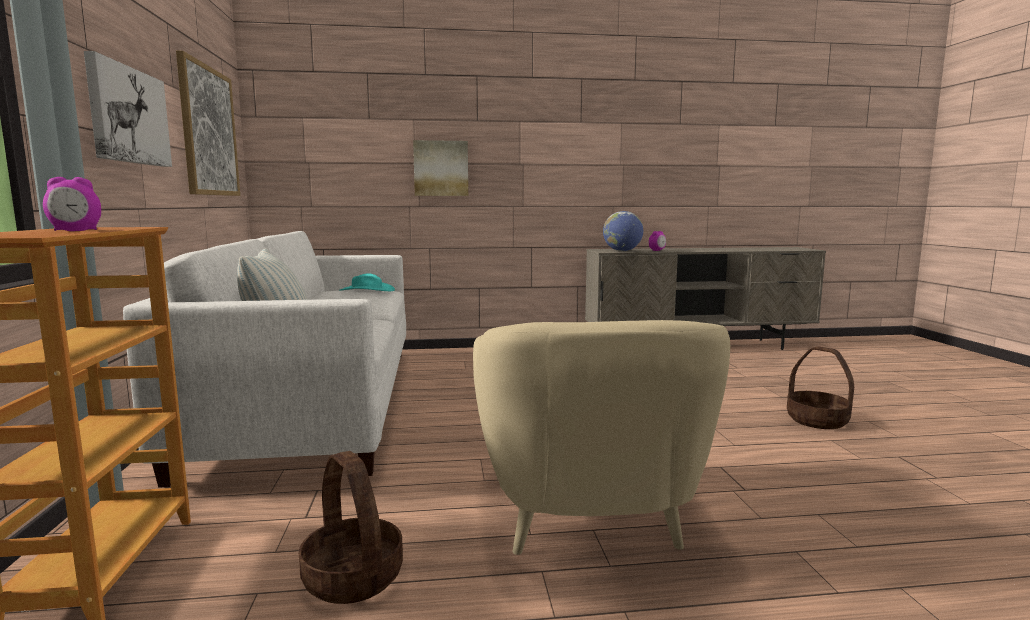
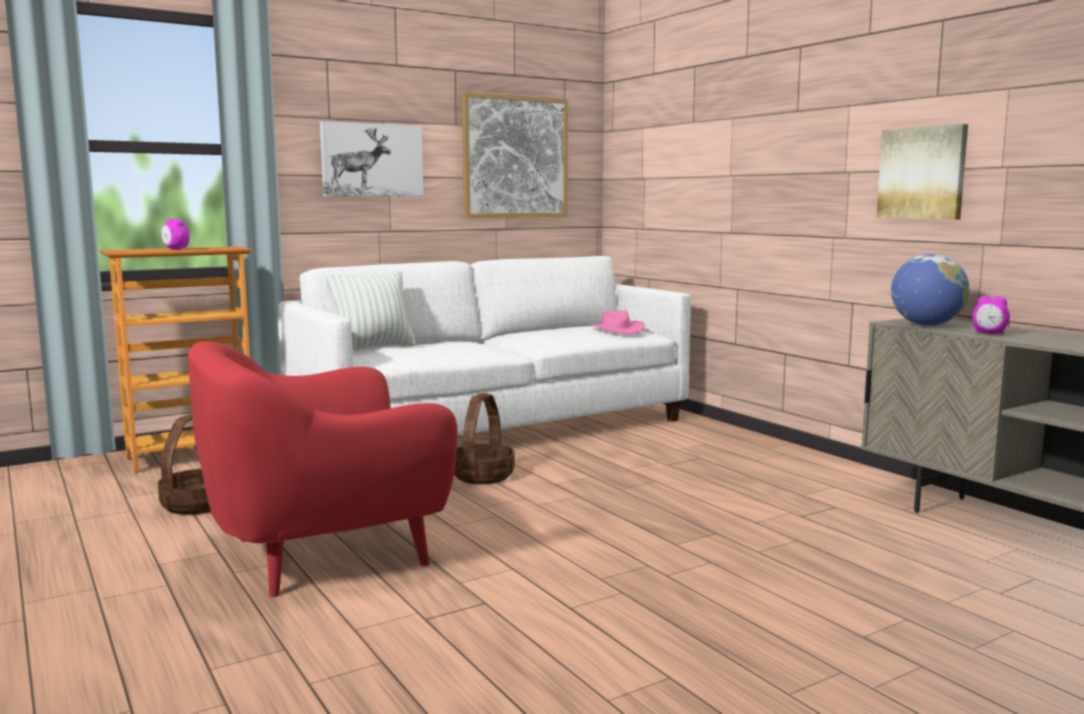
camera: 65 degrees right, 0 degrees up
turquoise hat [340,273,395,291] -> pink hat [589,310,645,334]
picture [413,140,468,196] -> picture moved to [876,124,968,220]
beige armchair [473,320,730,555] -> red armchair [188,341,457,597]
basket [787,347,854,429] -> basket moved to [454,393,515,484]

